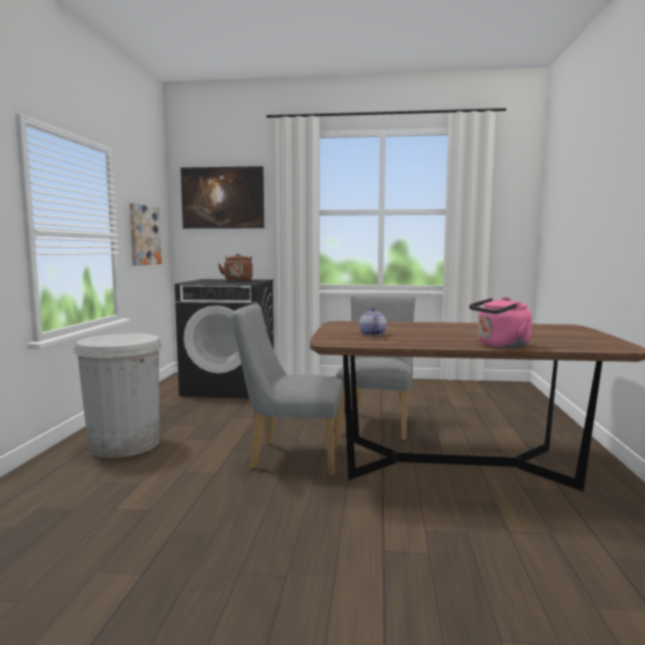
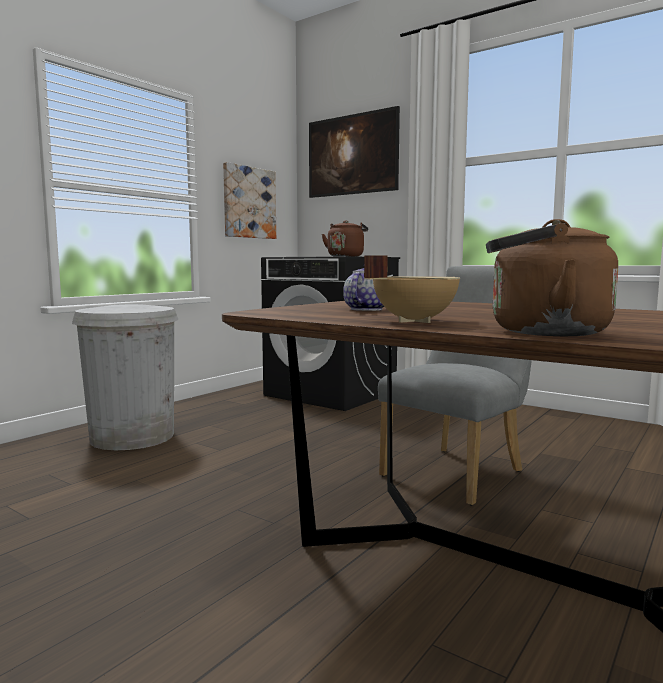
camera: 30 degrees right, 0 degrees up
grey chair [231,304,343,475] -> none
pink kettle [469,297,532,348] -> brown kettle [486,219,618,336]
none -> beige cooking pot [364,255,460,323]

